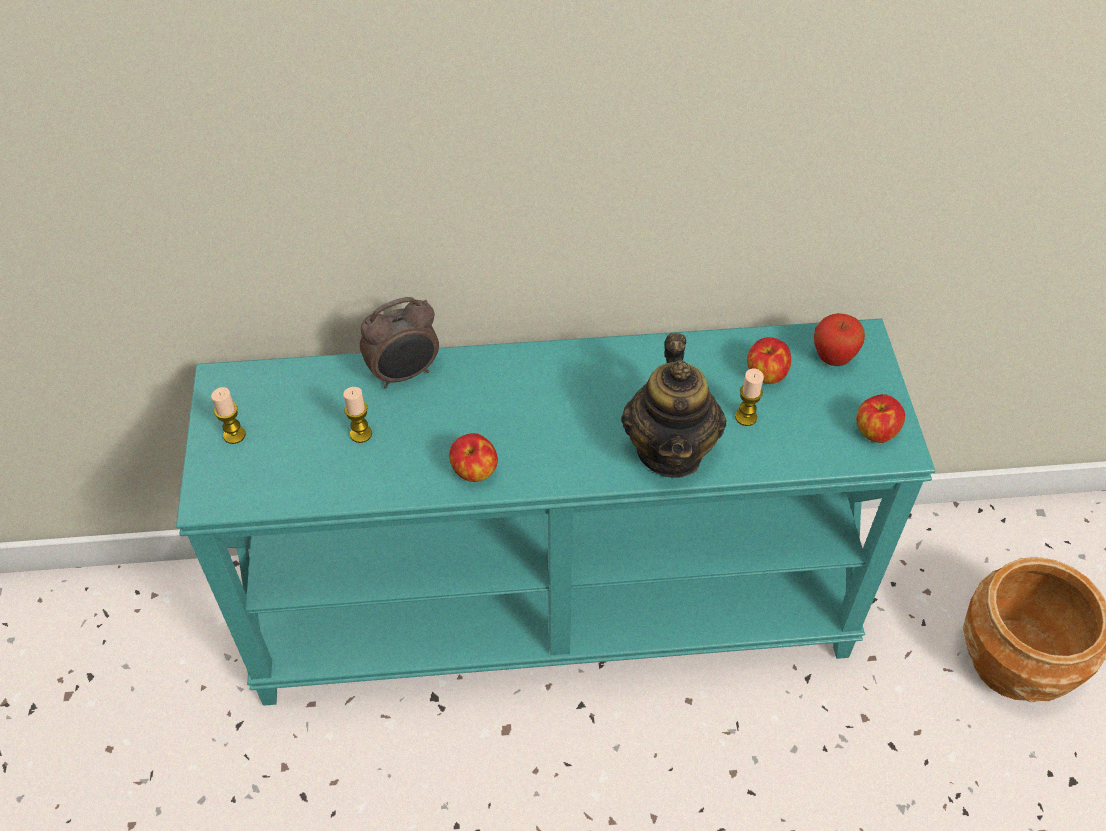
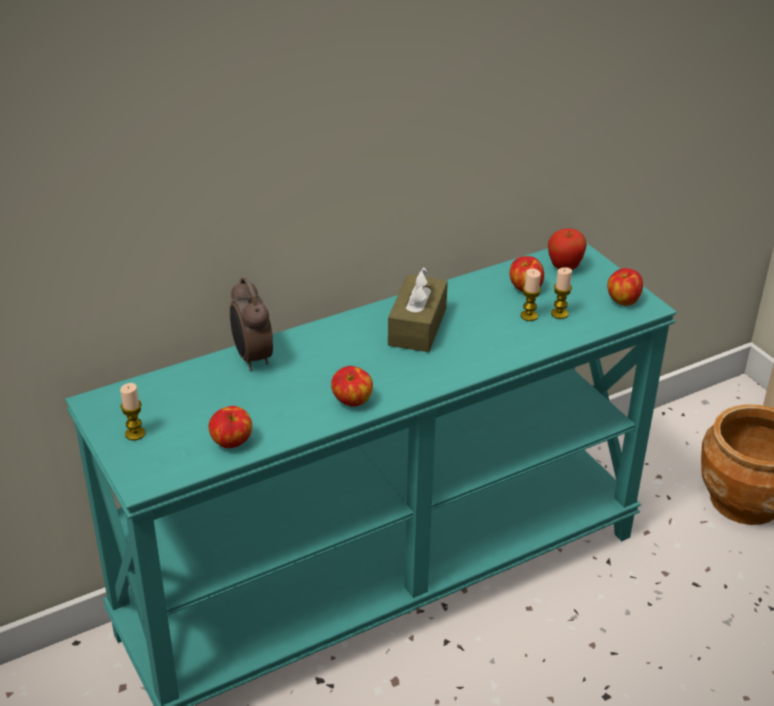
camera: 25 degrees left, 15 degrees down
candle [343,387,372,443] -> candle moved to [551,267,572,319]
alarm clock [360,297,439,388] -> alarm clock turned 120 degrees clockwise [230,277,273,371]
teapot [621,333,727,478] -> none
none -> apple [209,406,252,448]
none -> brown tissue box [388,267,448,352]

